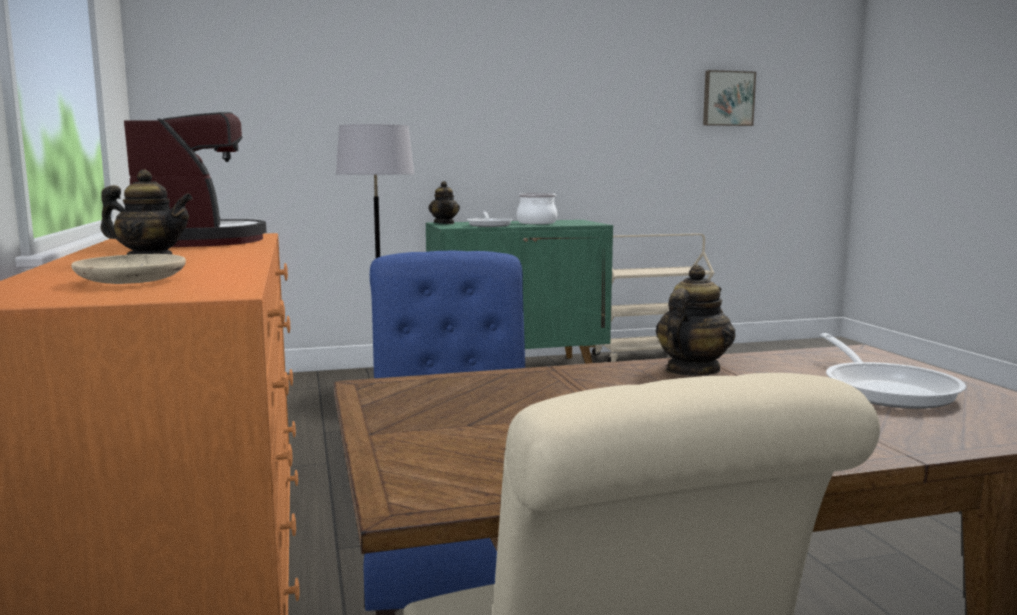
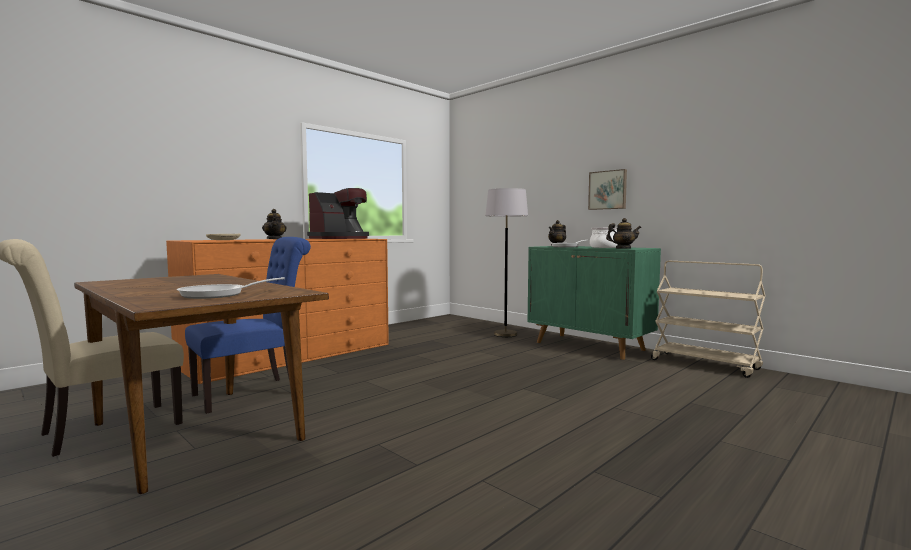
camera: 60 degrees right, 5 degrees down
teapot [656,265,736,376] -> teapot moved to [606,218,641,249]
picture [703,70,756,126] -> picture moved to [588,169,627,210]

